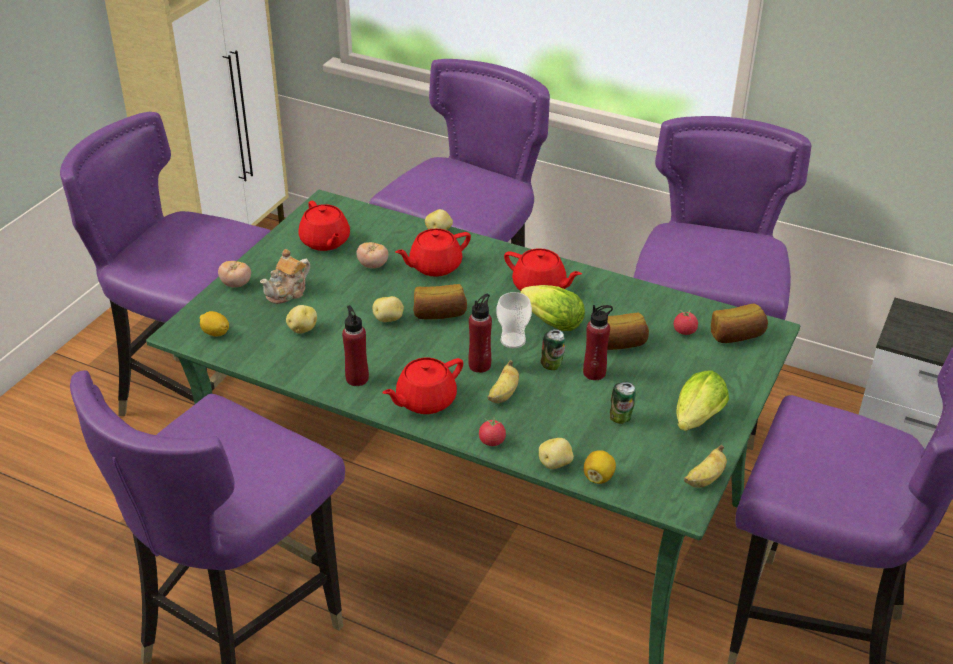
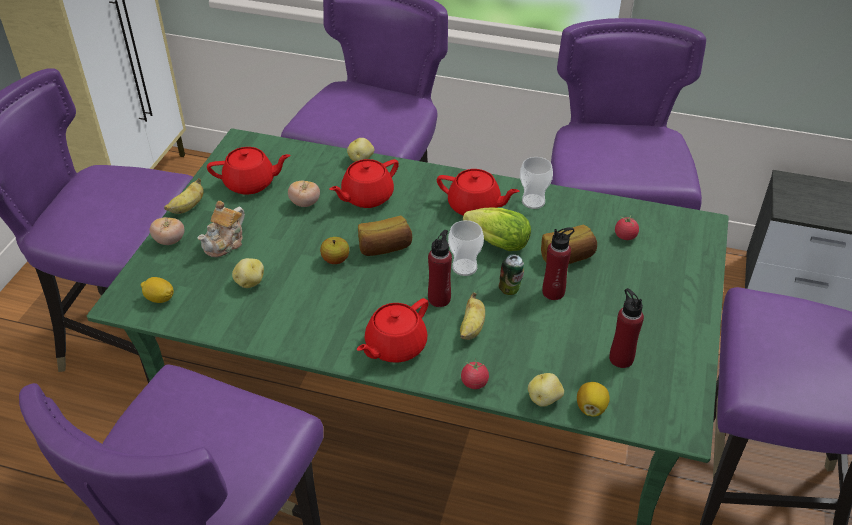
camera: 10 degrees left, 5 degrees up
red teapot [298,201,350,251] -> red teapot turned 60 degrees counterclockwise [207,147,291,194]
red bottle [342,305,369,386] -> red bottle moved to [609,288,644,368]
potato [373,296,404,322] -> apple [320,237,349,264]
can [610,382,636,424] -> none
lettuce [676,370,729,431] -> none
banana [684,445,727,488] -> banana moved to [164,178,204,214]
bread [711,303,768,343] -> none
none -> cup [520,157,553,209]

